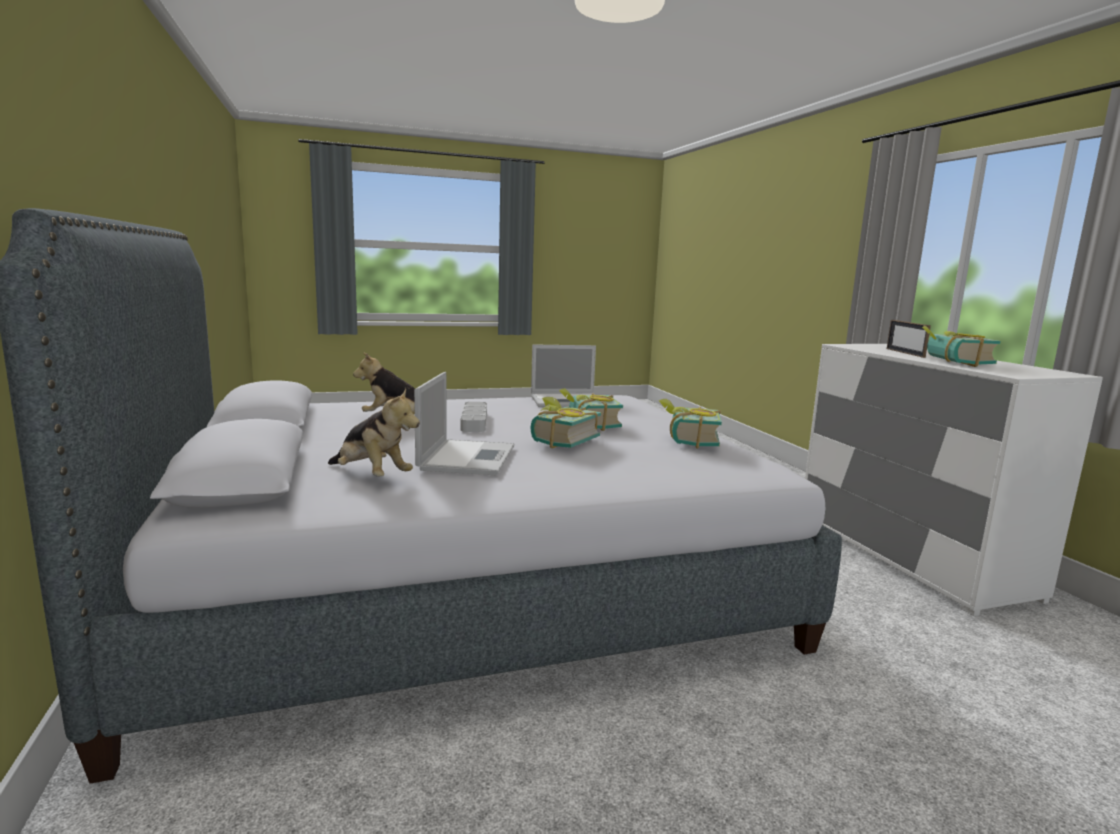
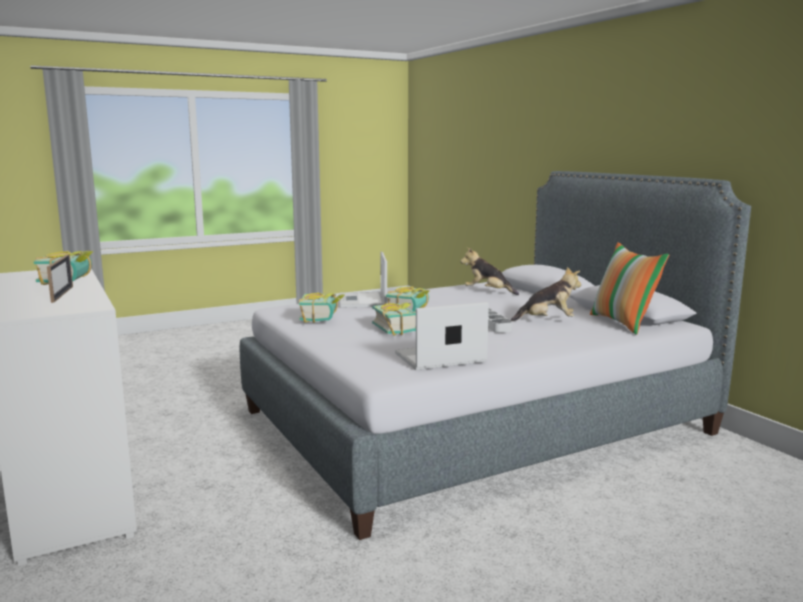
camera: 170 degrees right, 0 degrees up
laptop [414,372,514,475] -> laptop moved to [340,252,387,308]
none -> pillow [590,242,669,335]

